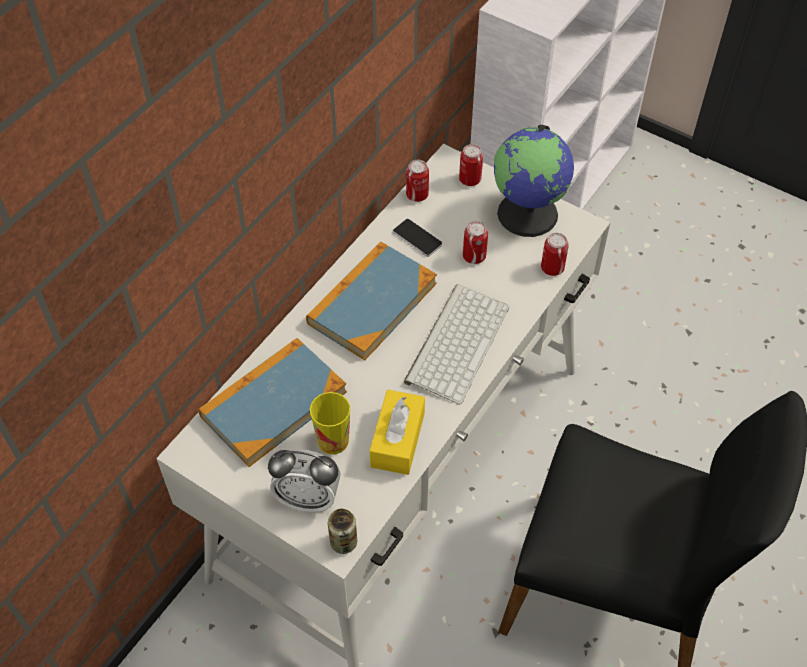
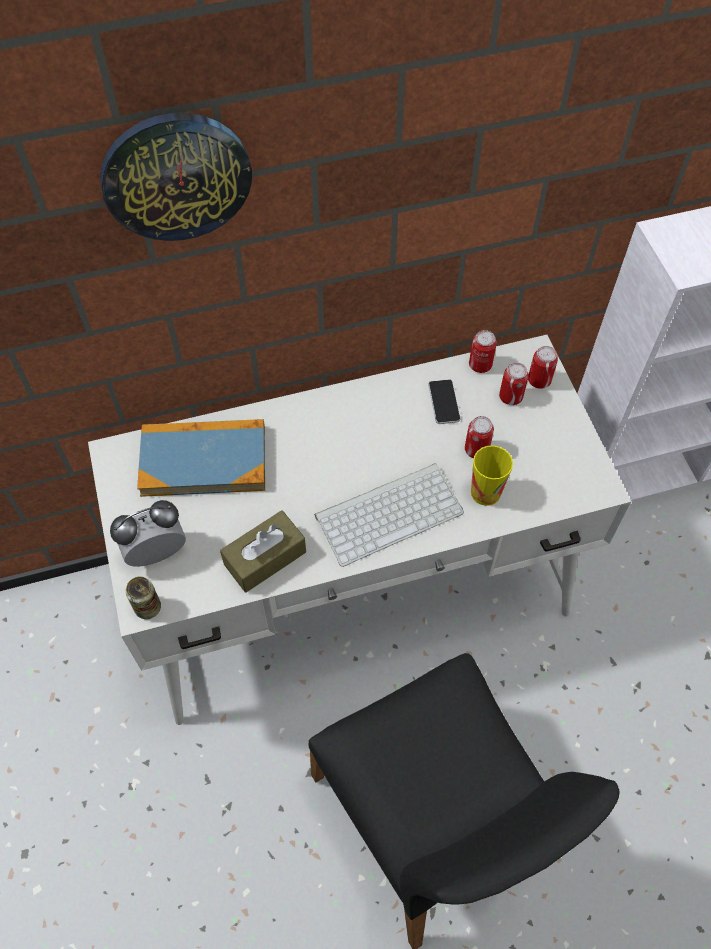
camera: 40 degrees right, 5 degrees up
alarm clock [268,449,341,512] -> alarm clock turned 105 degrees clockwise [110,500,186,567]
book [306,241,437,360] -> none
cup [310,392,350,455] -> cup moved to [471,445,513,506]
yellow tissue box [370,390,425,475] -> brown tissue box [220,510,306,593]
globe [494,125,574,237] -> none
can [541,233,569,276] -> can moved to [499,362,529,405]
none -> wall clock [100,113,252,241]

